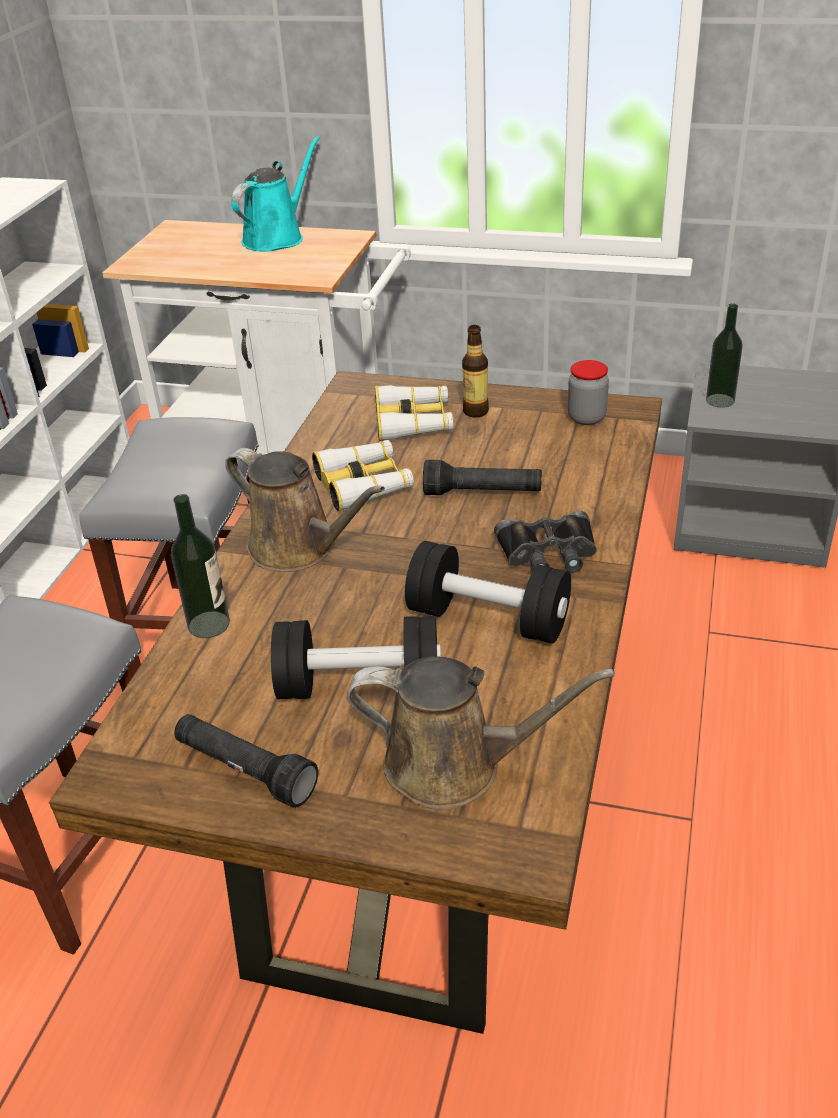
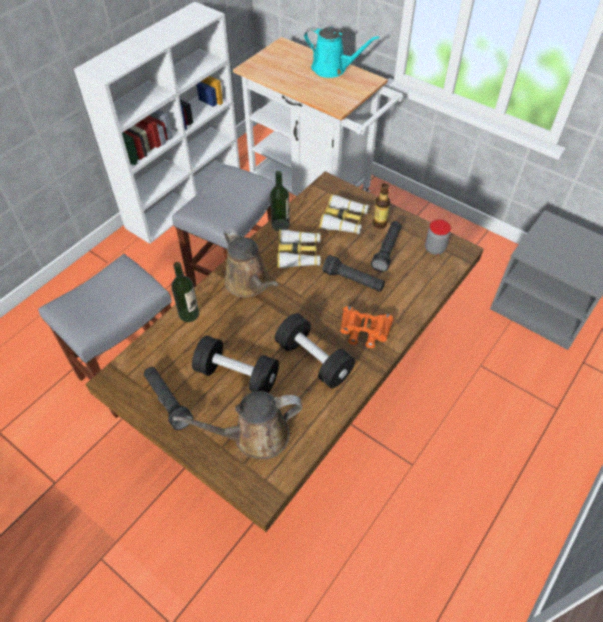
camera: 20 degrees right, 15 degrees up
turquoise watering can [231,136,320,252] -> turquoise watering can turned 60 degrees clockwise [304,27,379,78]
brown watering can [347,656,615,810] -> brown watering can turned 135 degrees clockwise [173,391,302,459]
black binoculars [494,511,597,572] -> orange binoculars [340,306,394,348]
bottle [706,303,743,408] -> bottle moved to [270,171,290,231]
none -> black flashlight [371,221,402,272]

